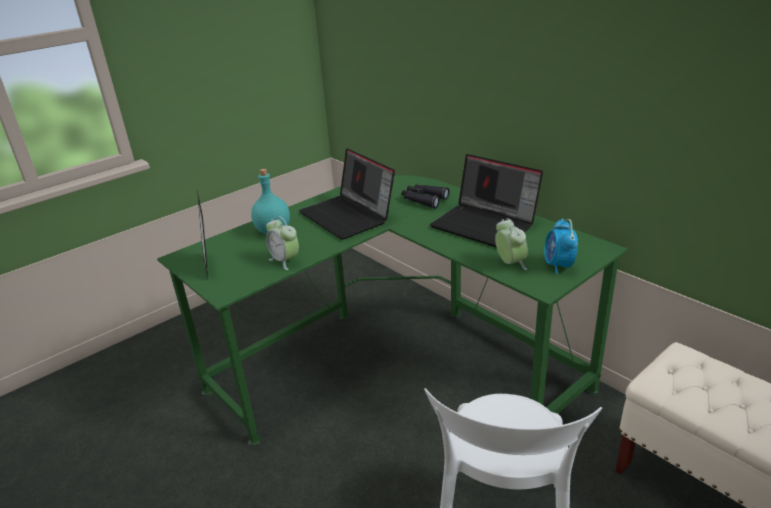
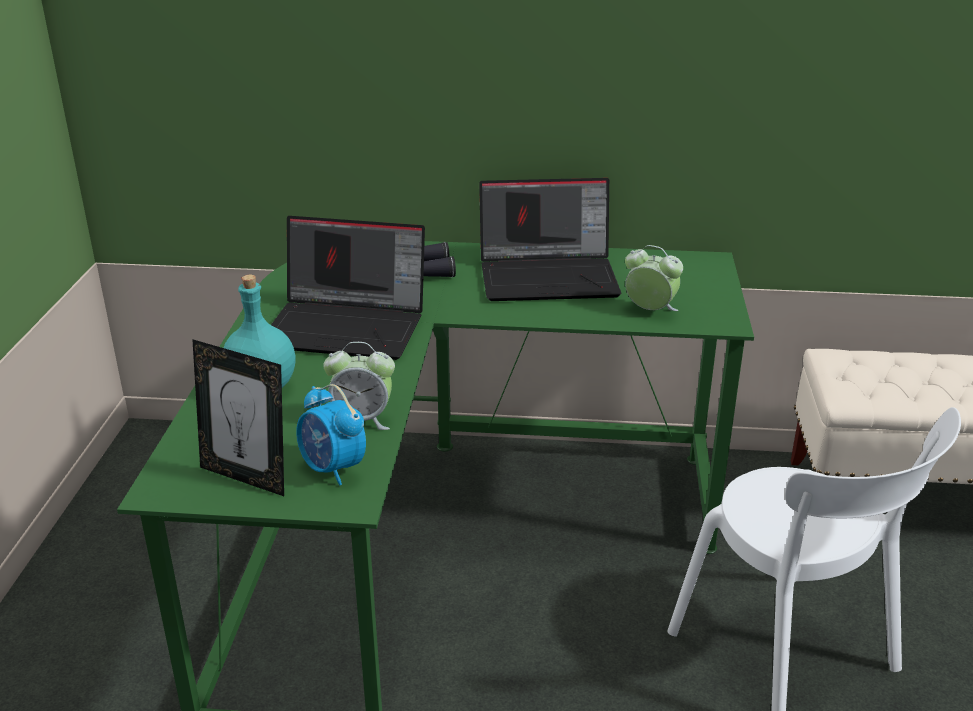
camera: 45 degrees left, 0 degrees up
alarm clock [544,219,578,274] -> alarm clock moved to [296,384,366,486]

